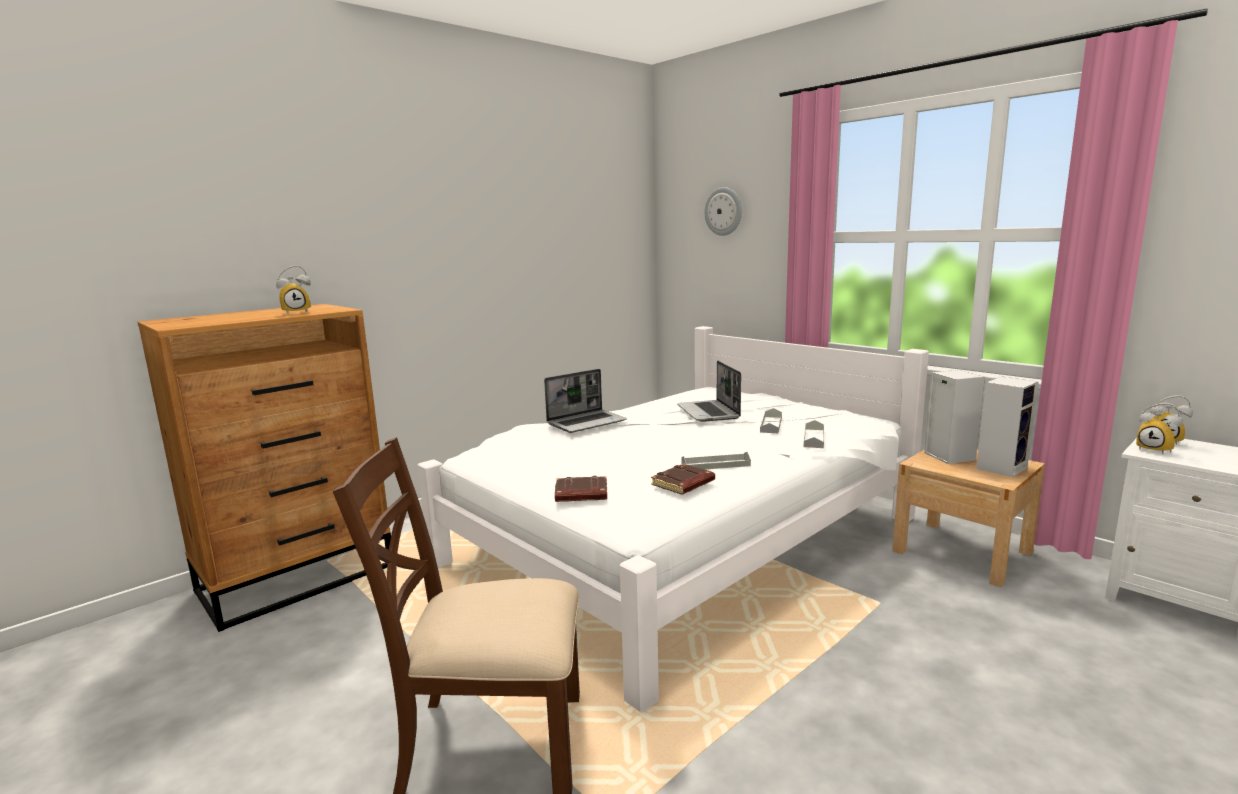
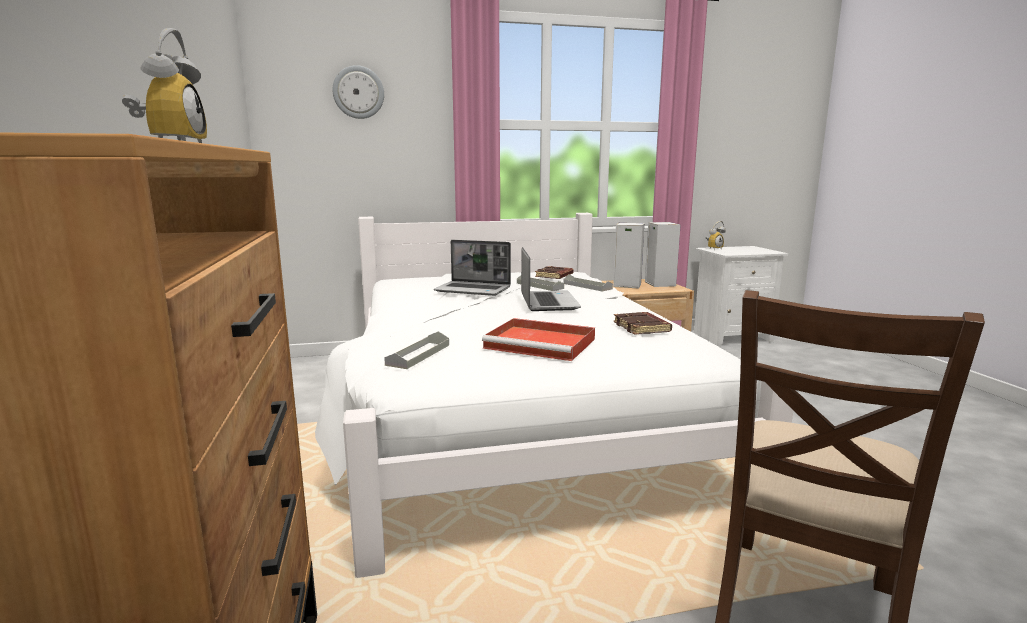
camera: 60 degrees left, 0 degrees up
laptop [544,369,627,433] -> laptop moved to [521,247,581,311]
brown book [555,476,607,502] -> brown book moved to [535,266,574,279]
grey tray [681,452,751,470] -> grey tray moved to [384,331,449,369]
alarm clock [1136,403,1183,454] -> none
none -> red tray [482,318,595,361]

